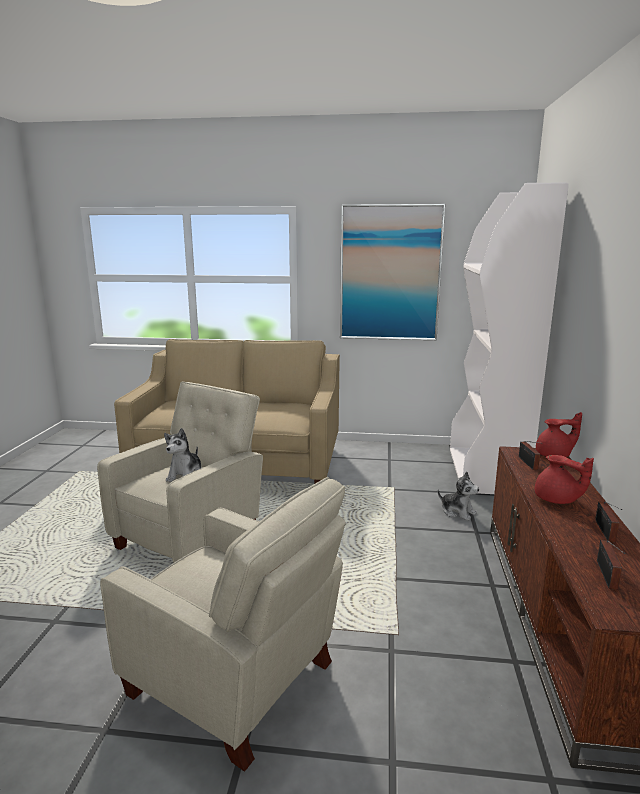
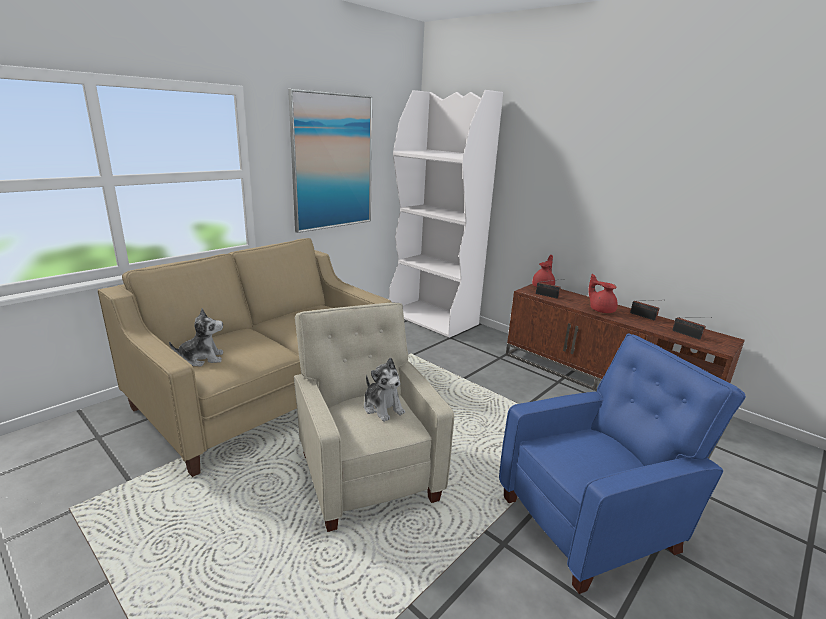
camera: 55 degrees left, 5 degrees up
beige armchair [100,477,346,772] -> blue armchair [499,334,746,594]
plush toy [438,471,479,521] -> plush toy moved to [169,308,223,367]
red teapot [535,455,594,504] -> red teapot turned 120 degrees counterclockwise [588,274,618,313]

